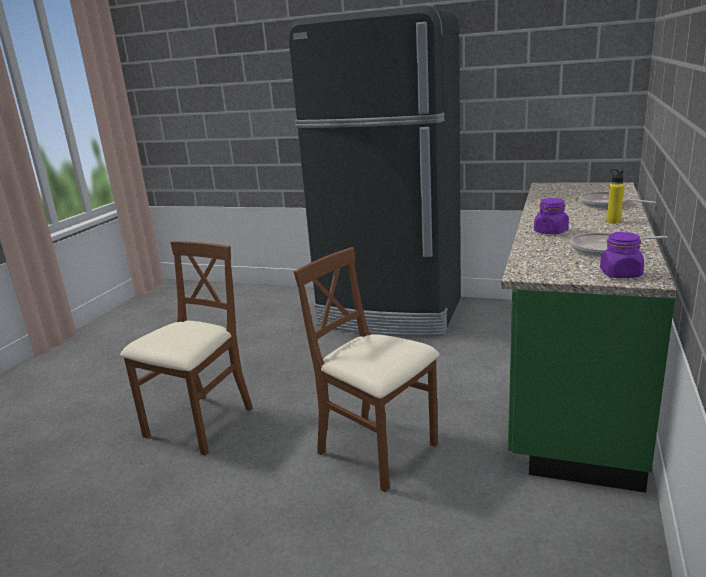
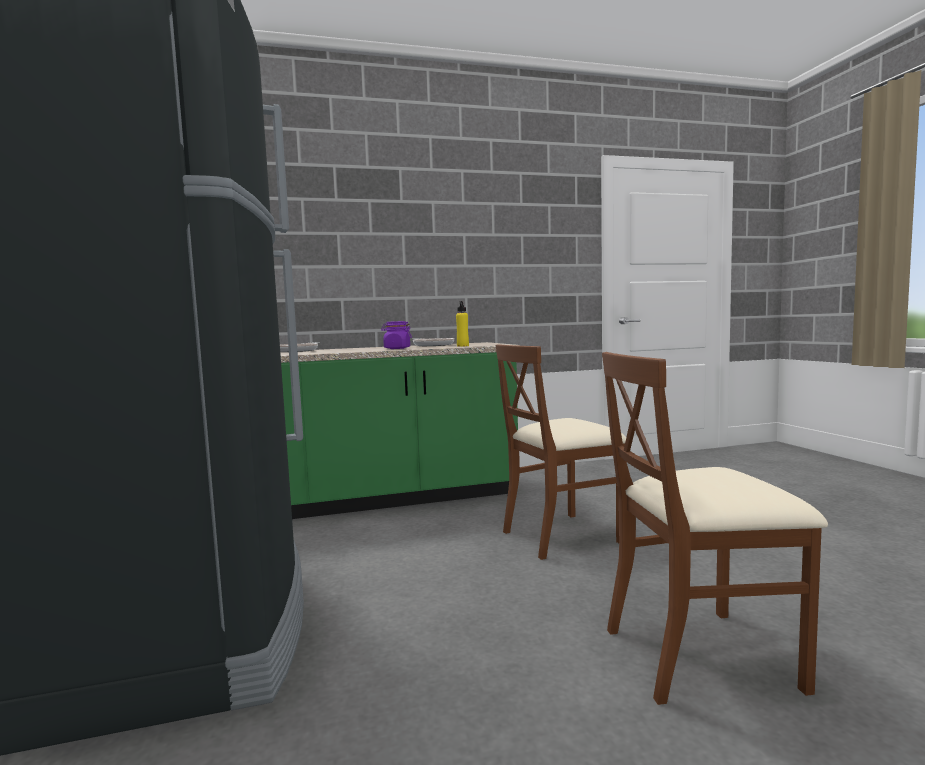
camera: 125 degrees left, 15 degrees down
brown chair [294,247,440,493] -> brown chair turned 60 degrees clockwise [496,344,626,560]
purple jar [600,232,644,278] -> none
yellow bottle [606,169,625,223] -> yellow bottle moved to [456,301,469,347]

